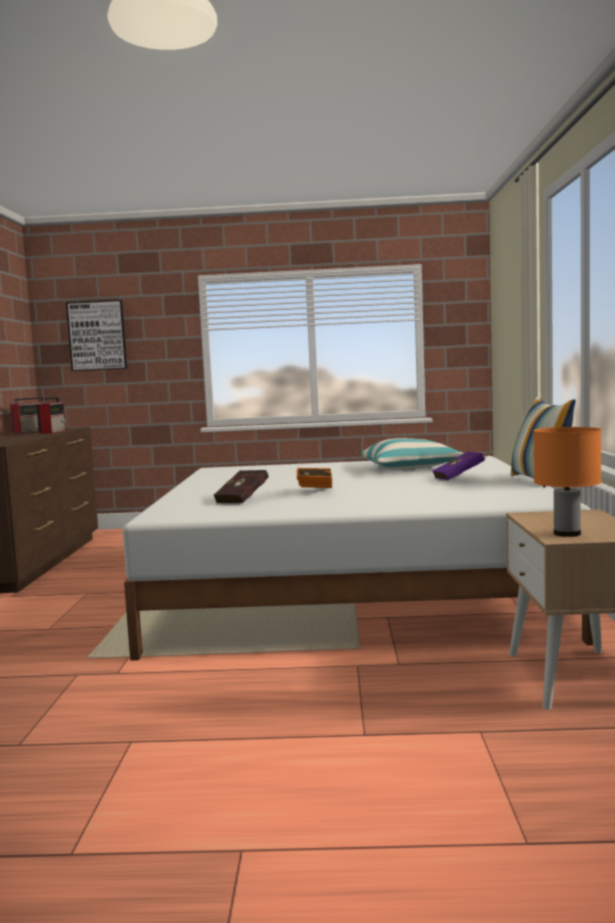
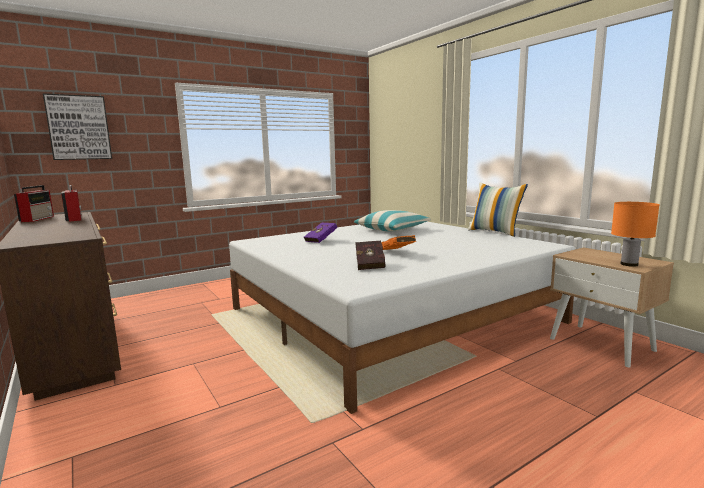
camera: 35 degrees left, 5 degrees up
purple book [432,452,487,480] -> purple book moved to [304,222,337,243]

